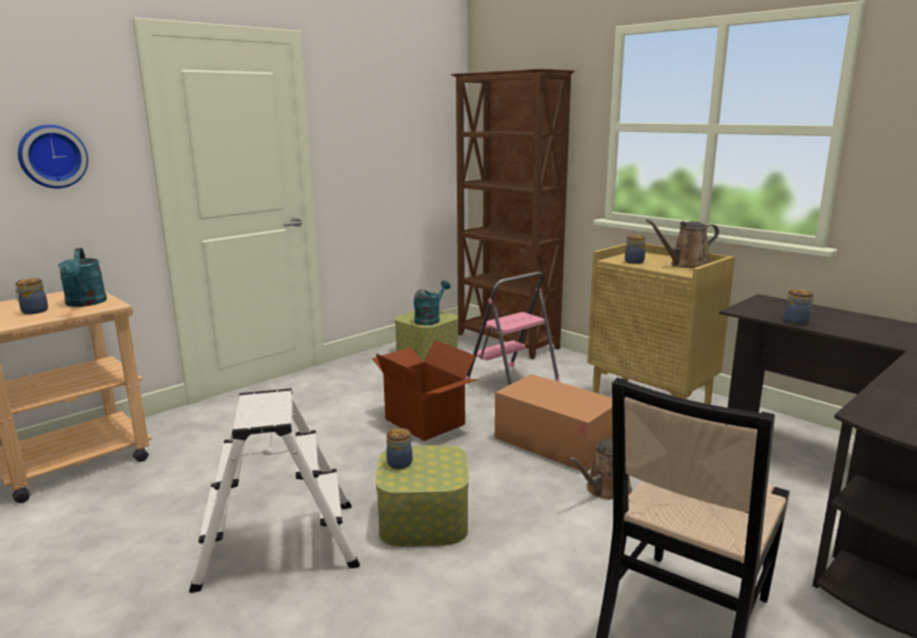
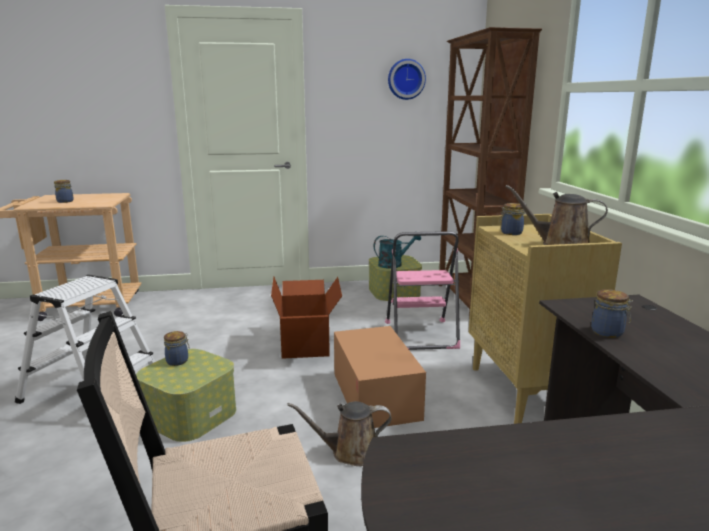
camera: 35 degrees right, 0 degrees up
wall clock [18,125,88,188] -> wall clock moved to [388,59,426,100]
turquoise watering can [58,248,107,307] -> none

